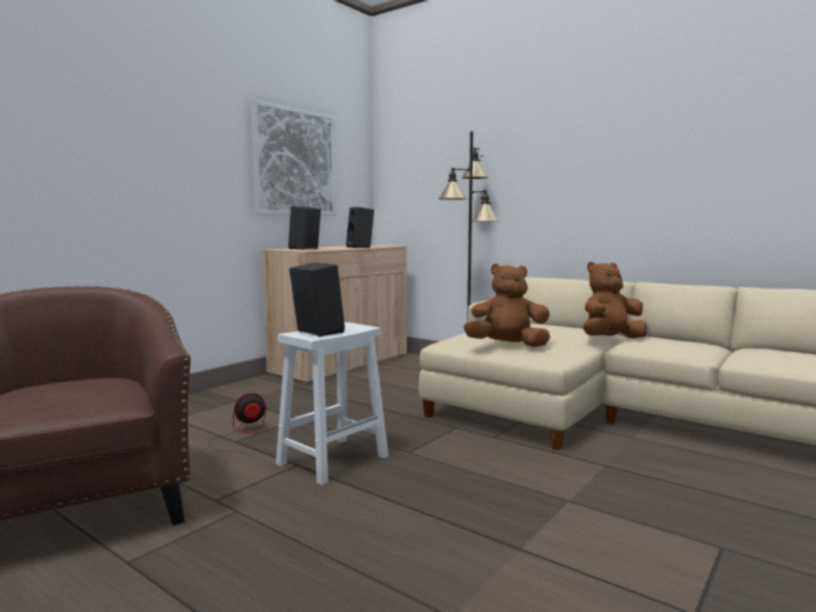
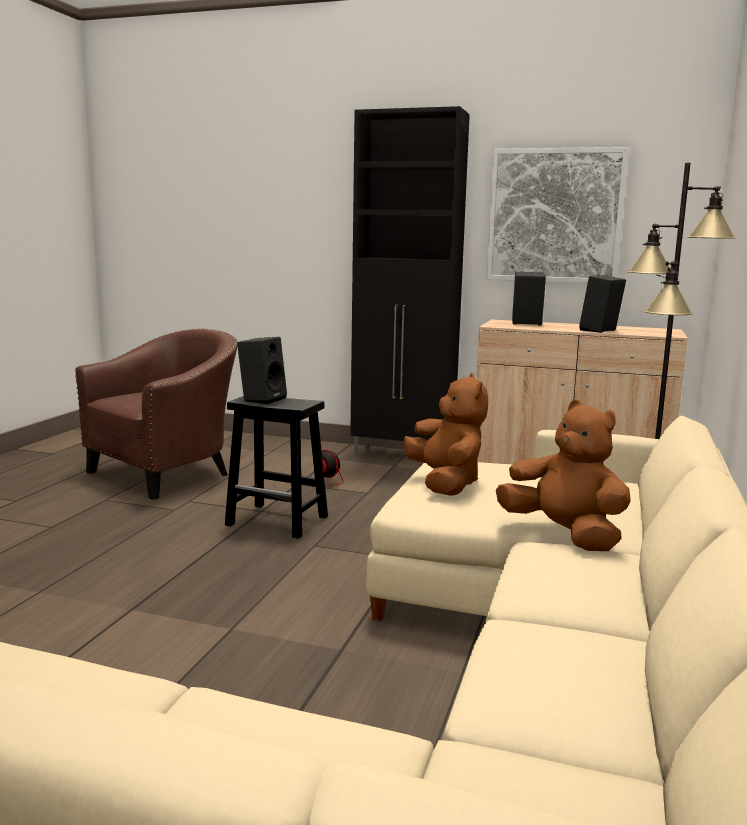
camera: 70 degrees right, 5 degrees up
white stool [276,322,389,485] -> black stool [225,396,328,539]
none -> black cabinet [350,106,470,457]

